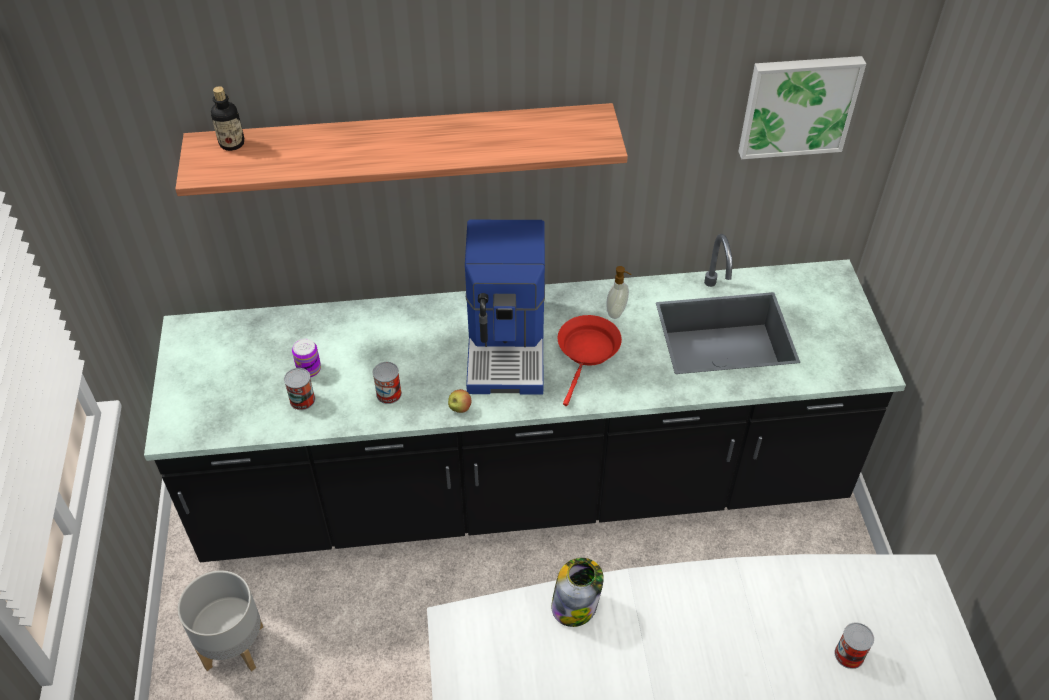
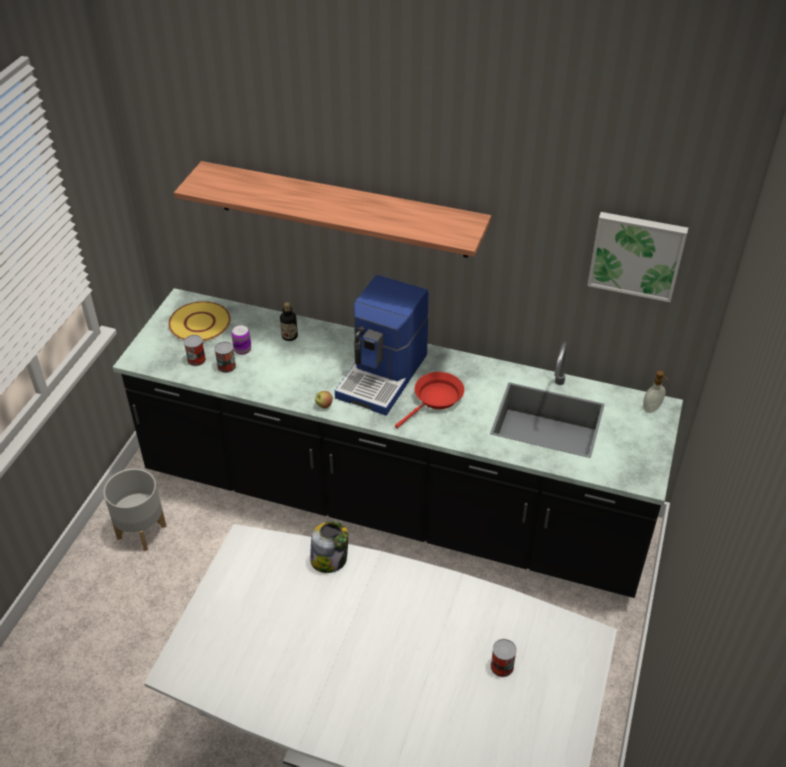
camera: 25 degrees right, 5 degrees down
bottle [211,86,245,151] -> bottle moved to [280,302,298,341]
can [373,362,402,404] -> can moved to [184,335,206,366]
soap dispenser [607,266,632,319] -> soap dispenser moved to [643,371,668,413]
none -> yellow plate [168,301,231,341]

